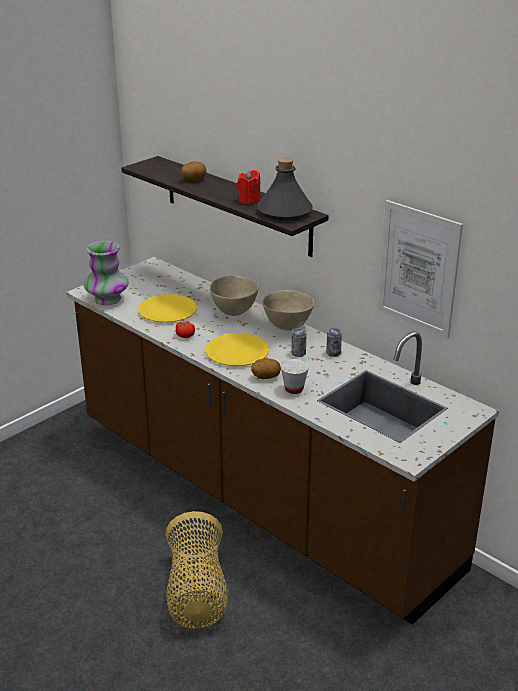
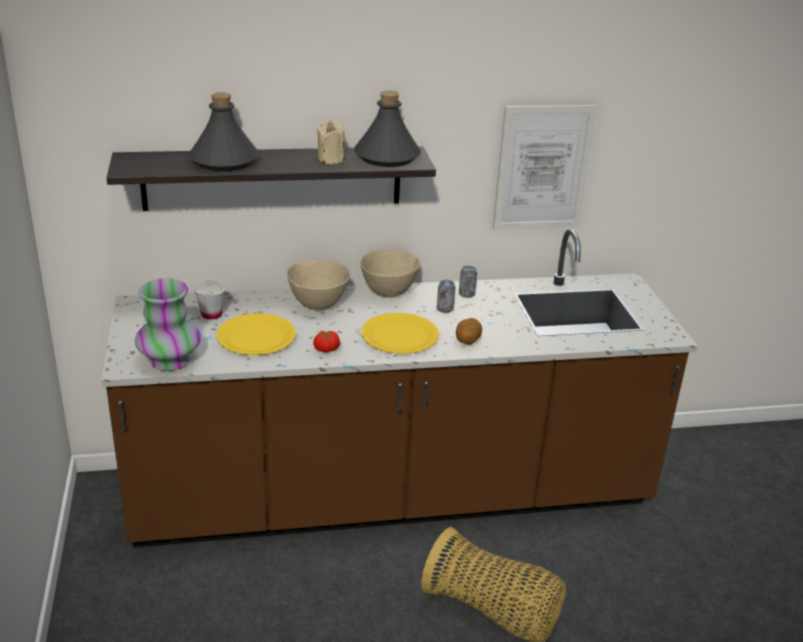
camera: 55 degrees left, 0 degrees up
potato [181,161,206,181] -> grey bottle [189,92,259,171]
red candle [237,170,261,204] -> beige candle [317,120,345,164]
white cup [280,359,309,394] -> white cup moved to [194,281,226,319]

